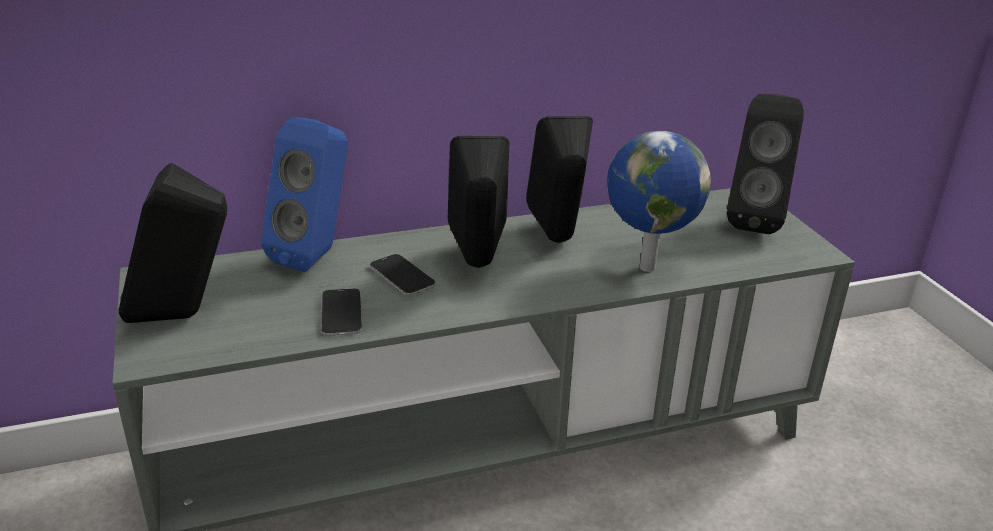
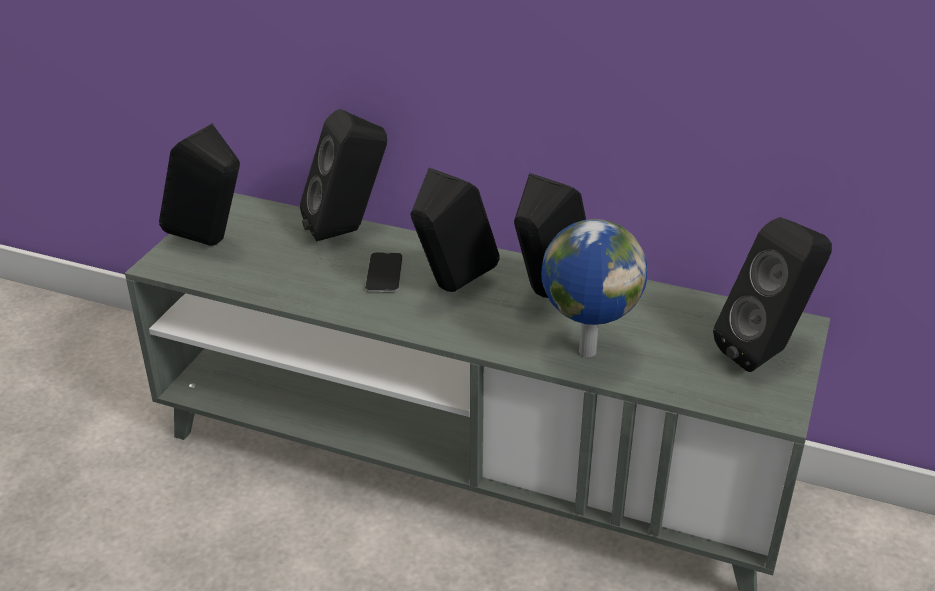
camera: 40 degrees right, 5 degrees up
blue speaker [261,117,348,272] -> black speaker [300,109,387,241]
phone [321,288,362,336] -> none

